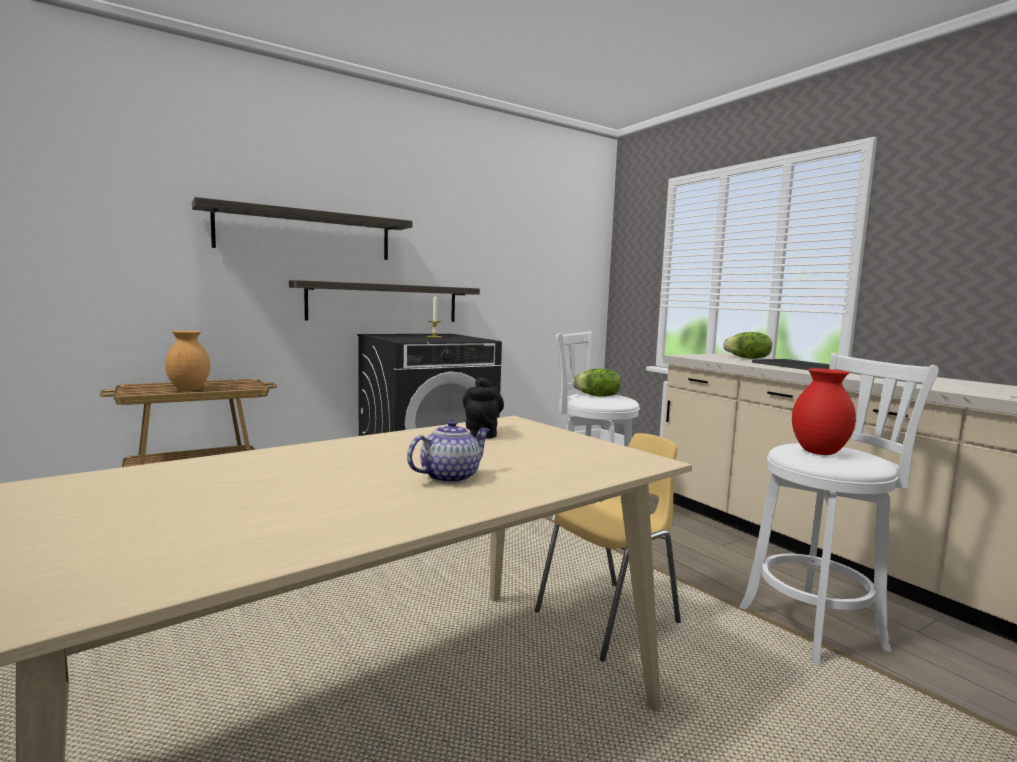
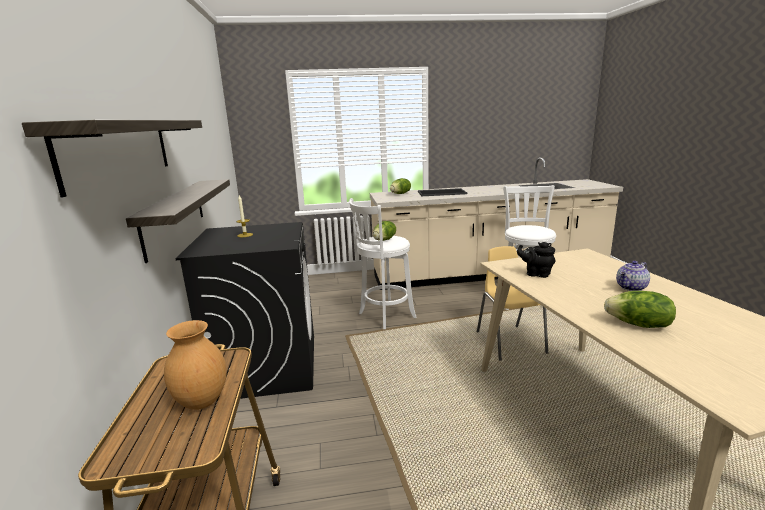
camera: 65 degrees left, 10 degrees up
teapot [407,420,490,483] -> teapot turned 105 degrees counterclockwise [616,261,650,291]
red vase [792,368,856,455] -> none
none -> lettuce [604,291,676,328]

